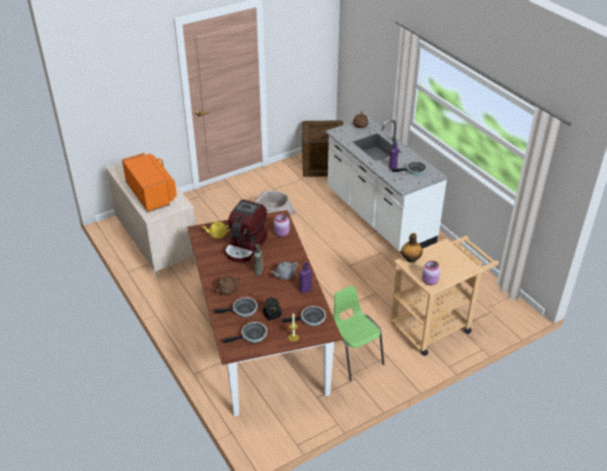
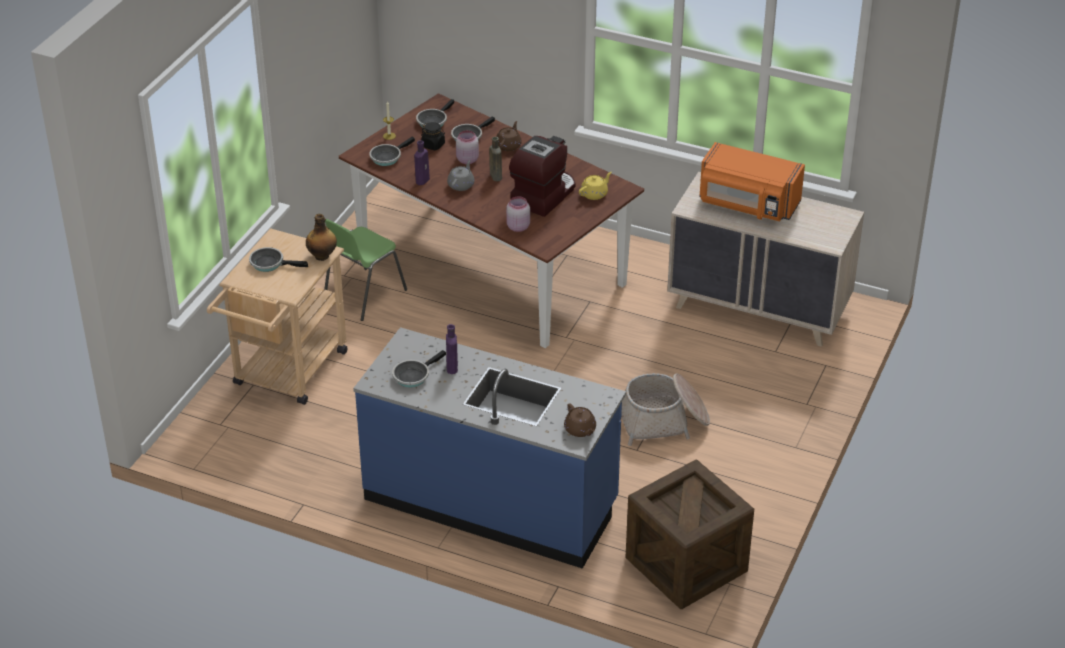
camera: 145 degrees right, 0 degrees up
coffee machine [224,199,267,262] -> coffee machine turned 45 degrees clockwise [509,136,575,217]
white counter [325,117,448,254] -> blue counter [353,327,626,569]
green chair [333,286,384,381] -> green chair turned 105 degrees clockwise [324,219,407,321]
pink jar [422,260,440,285] -> pink jar moved to [456,130,479,164]
none -> frying pan [249,247,308,272]

